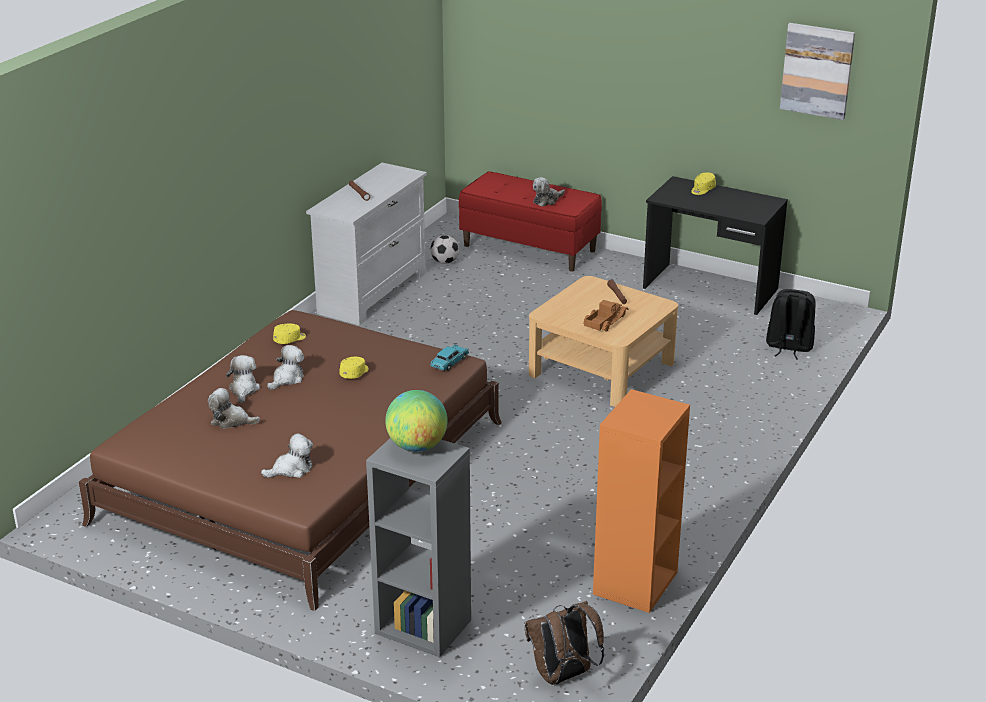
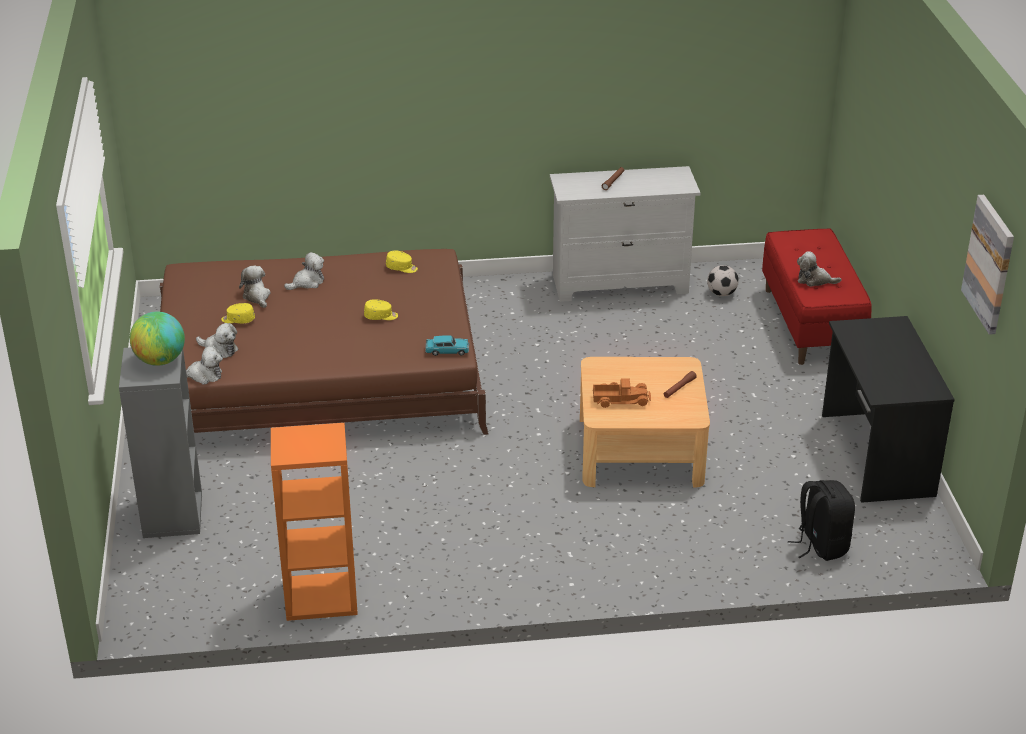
camera: 55 degrees right, 5 degrees up
plush toy [267,345,304,390] -> plush toy moved to [186,346,223,385]
brown backpack [524,601,604,685] -> none
yellow cap [691,172,716,195] -> yellow cap moved to [221,303,255,324]

